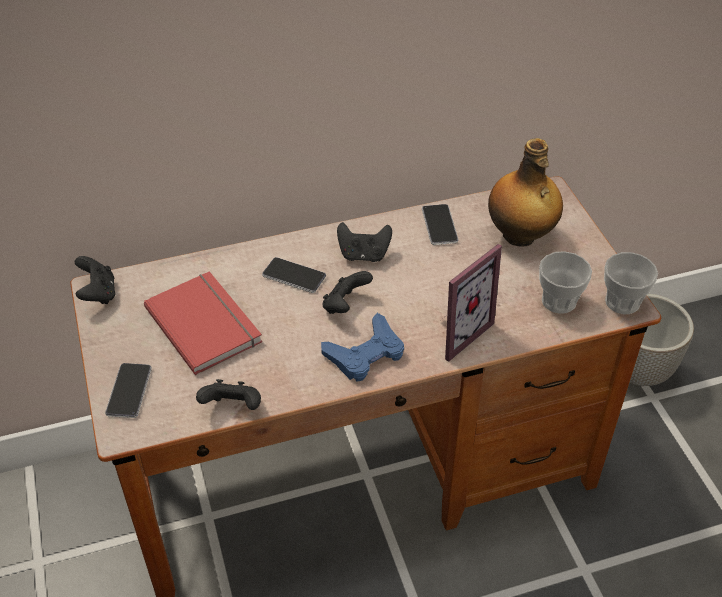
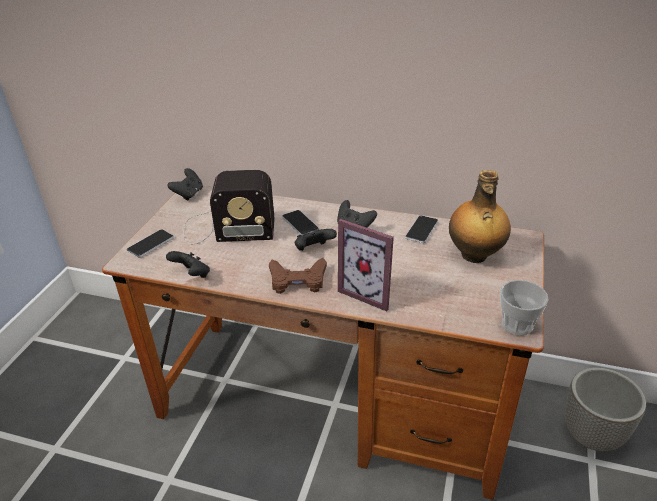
camera: 35 degrees right, 10 degrees down
red book [144,271,262,375] -> radio [183,170,275,244]
blue game controller [321,313,404,382] -> brown game controller [269,258,327,294]
picture frame [441,244,502,362] -> picture frame turned 45 degrees clockwise [338,219,394,312]
cup [539,251,592,314] -> none

